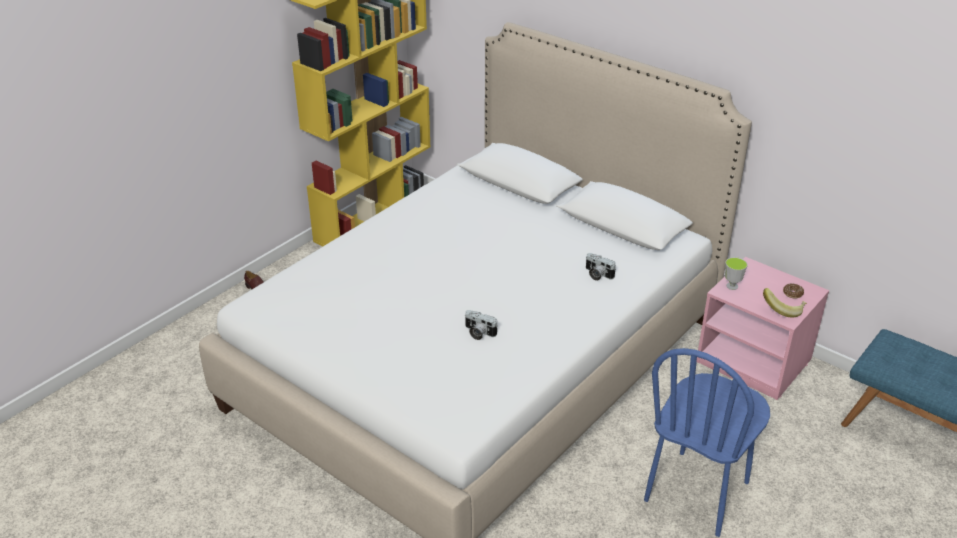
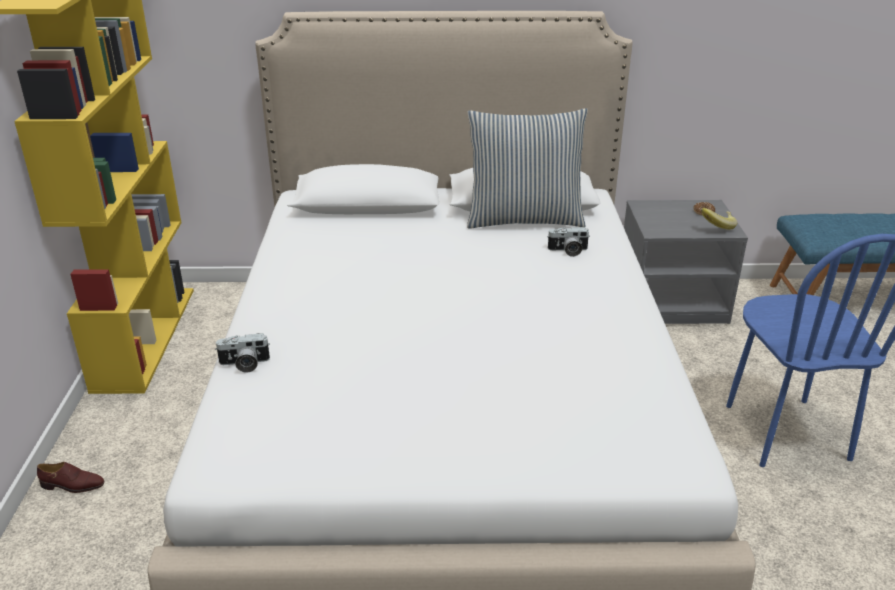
camera: 40 degrees left, 5 degrees down
camera [465,310,498,340] -> camera moved to [215,333,270,373]
pink nightstand [697,257,829,400] -> grey nightstand [624,200,748,324]
cup [725,257,748,290] -> none
none -> pillow [467,108,588,229]

